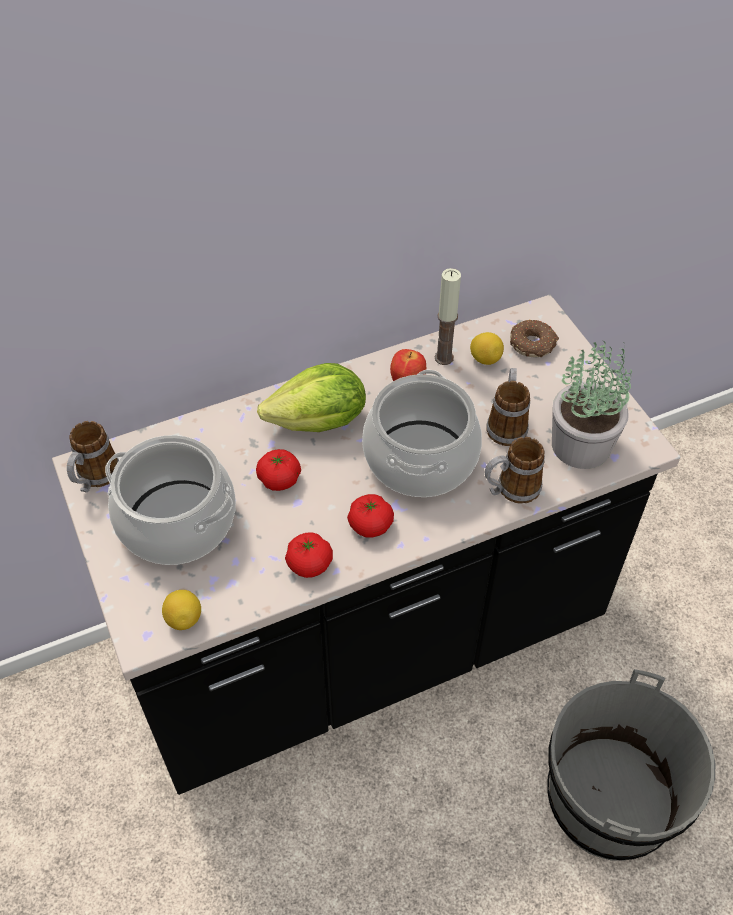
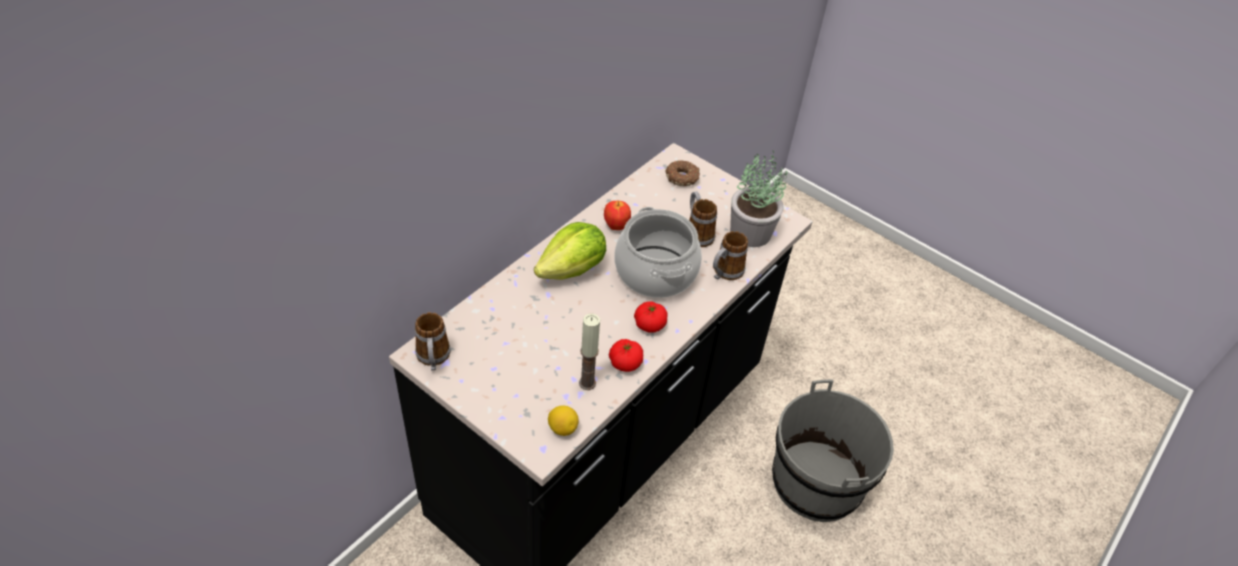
camera: 30 degrees left, 5 degrees down
cooking pot [105,435,236,565] -> none
tomato [256,449,301,491] -> none
candle [435,268,461,365] -> candle moved to [579,313,600,390]
lemon [470,332,504,365] -> none

